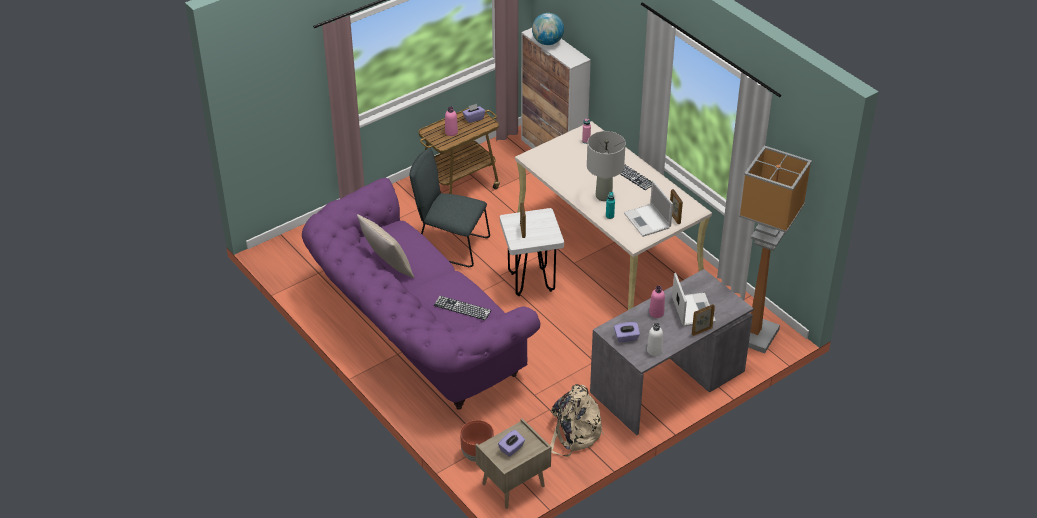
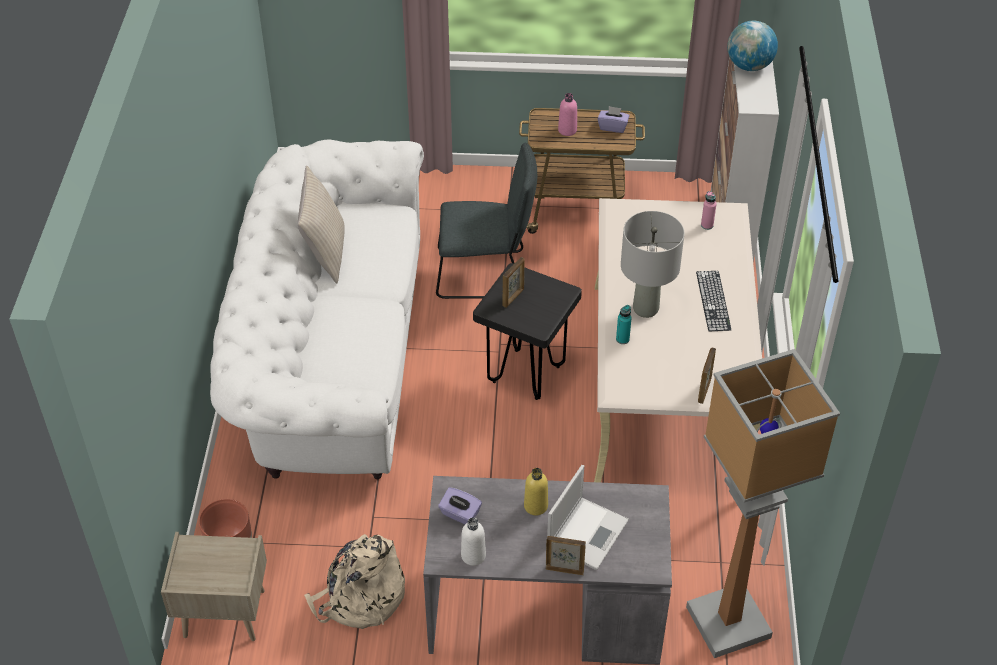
camera: 40 degrees right, 5 degrees up
purple sofa [302,178,540,410] -> white sofa [210,140,424,479]
grey chair [410,148,490,267] -> grey chair turned 120 degrees clockwise [436,143,537,299]
keyboard [434,296,491,320] -> none
purple tissue box [498,430,525,457] -> none
white stool [500,208,564,296] -> black stool [473,263,582,400]
laptop [624,181,673,237] -> none
pink bottle [649,286,665,318] -> yellow bottle [524,468,548,515]

